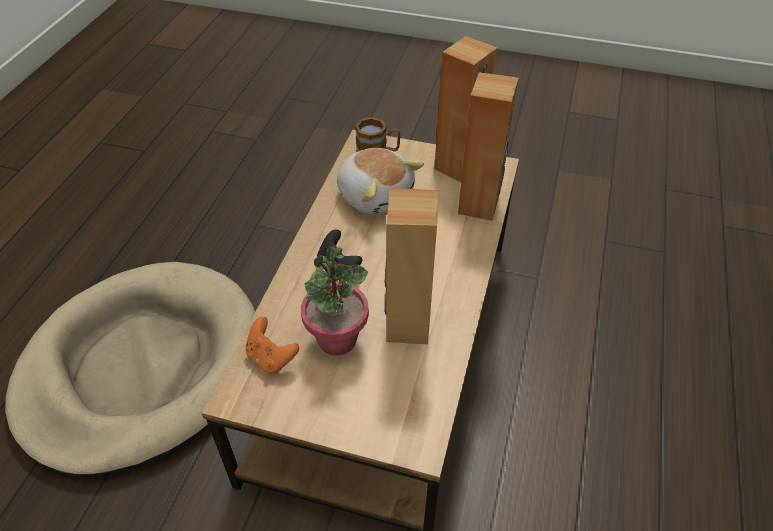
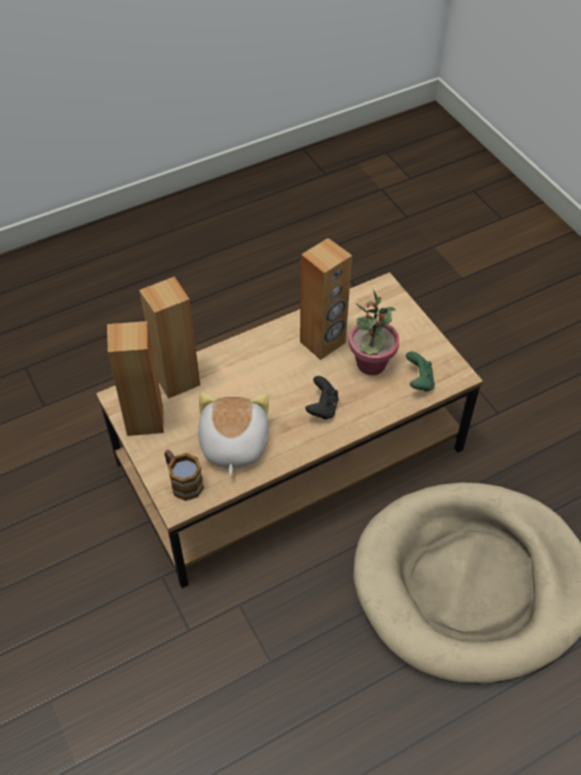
camera: 135 degrees left, 5 degrees up
orange game controller [245,317,299,374] -> green game controller [406,351,435,392]

